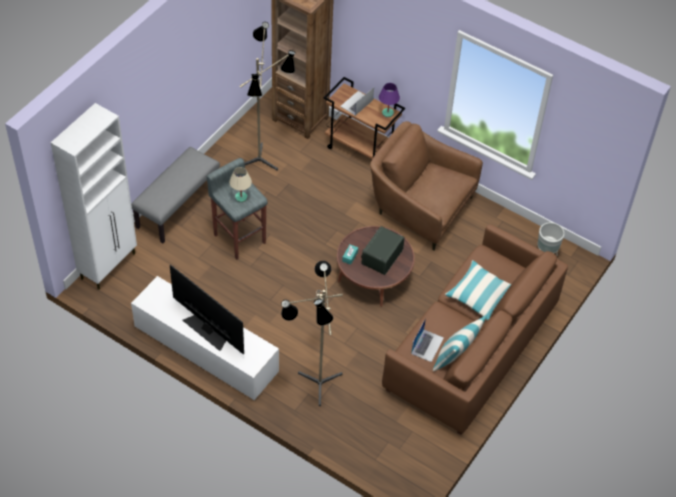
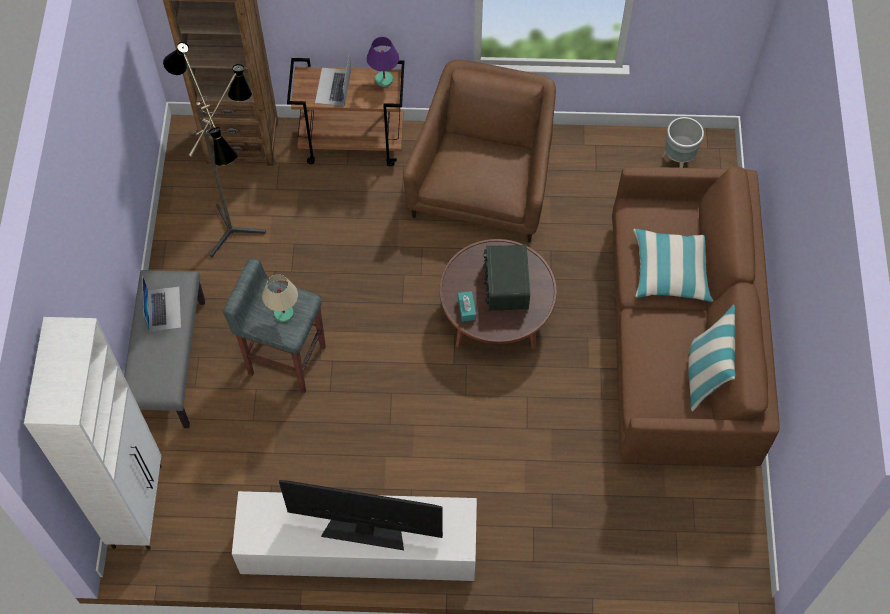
camera: 30 degrees left, 10 degrees up
floor lamp [281,261,343,406] -> none
brown armchair [370,121,483,251] -> brown armchair turned 105 degrees clockwise [403,60,556,242]
laptop [411,318,444,362] -> laptop moved to [142,276,181,331]

